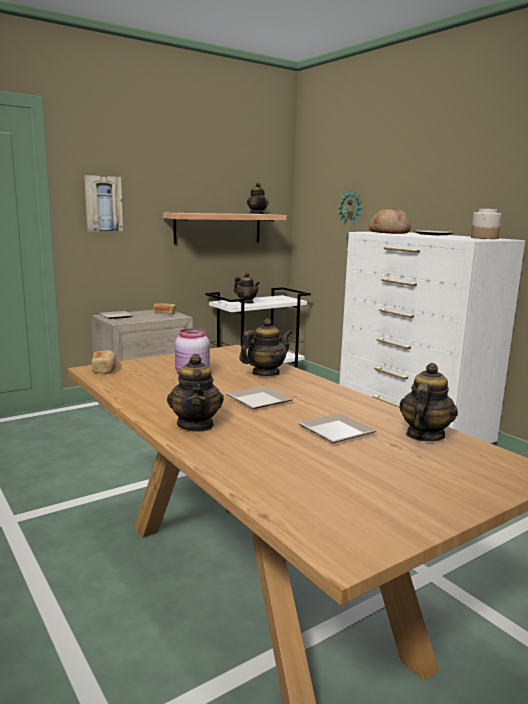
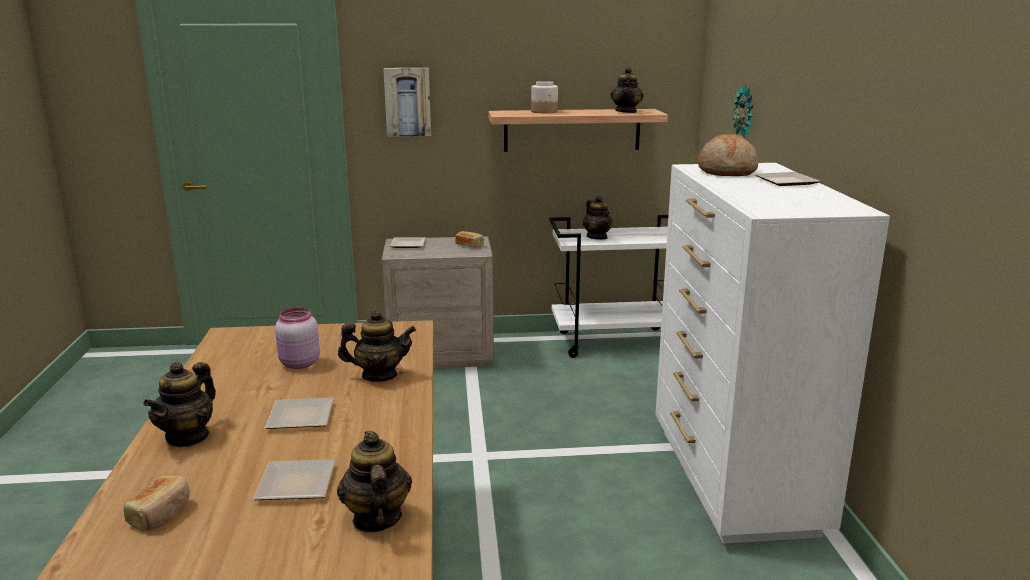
camera: 30 degrees right, 5 degrees up
bread [91,350,116,374] -> bread moved to [123,476,190,531]
teapot [399,363,458,441] -> teapot turned 75 degrees counterclockwise [337,431,412,532]
jar [471,209,502,239] -> jar moved to [531,81,558,113]

